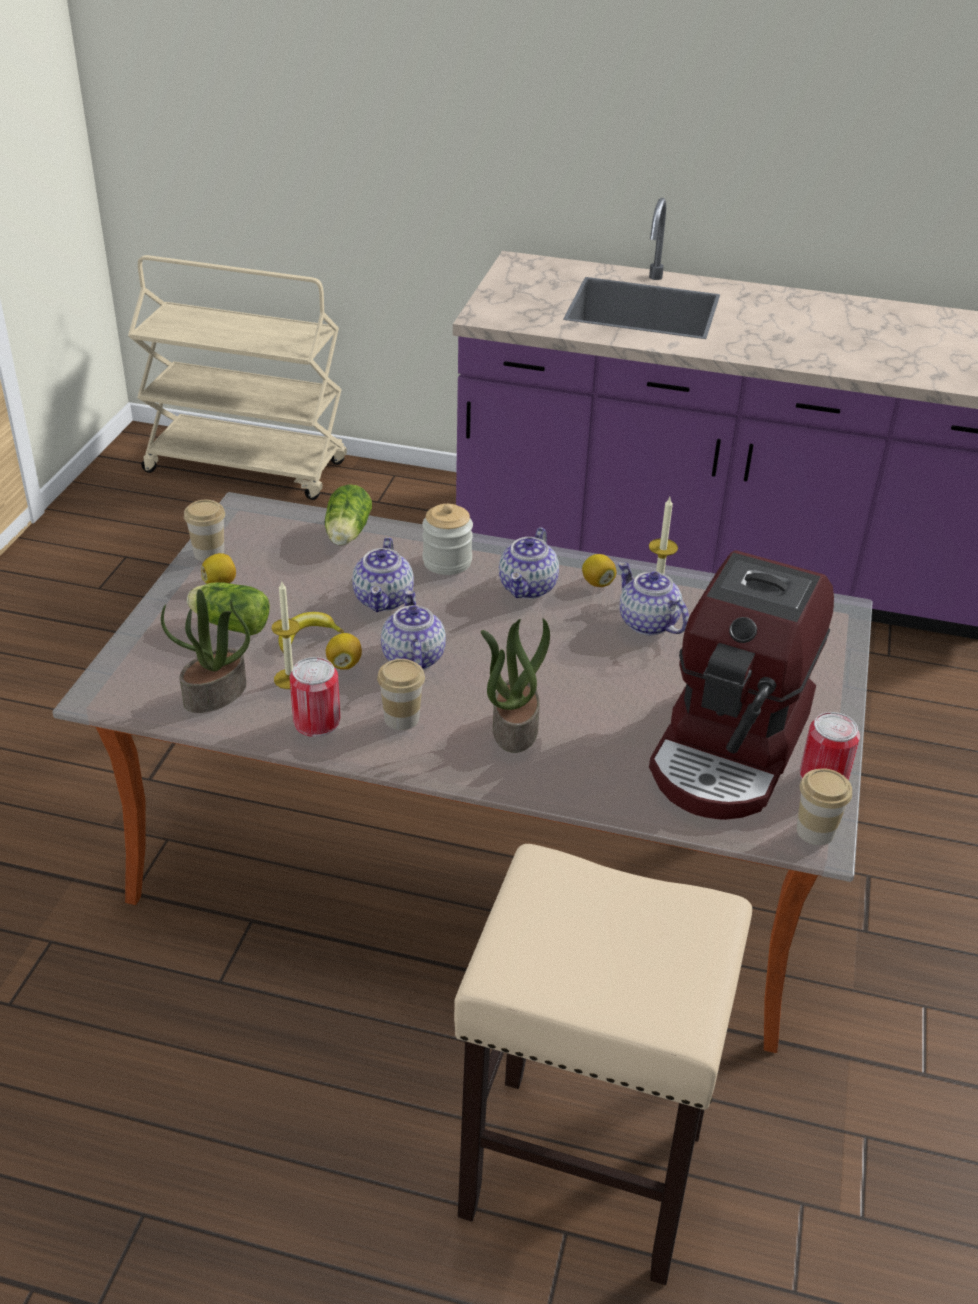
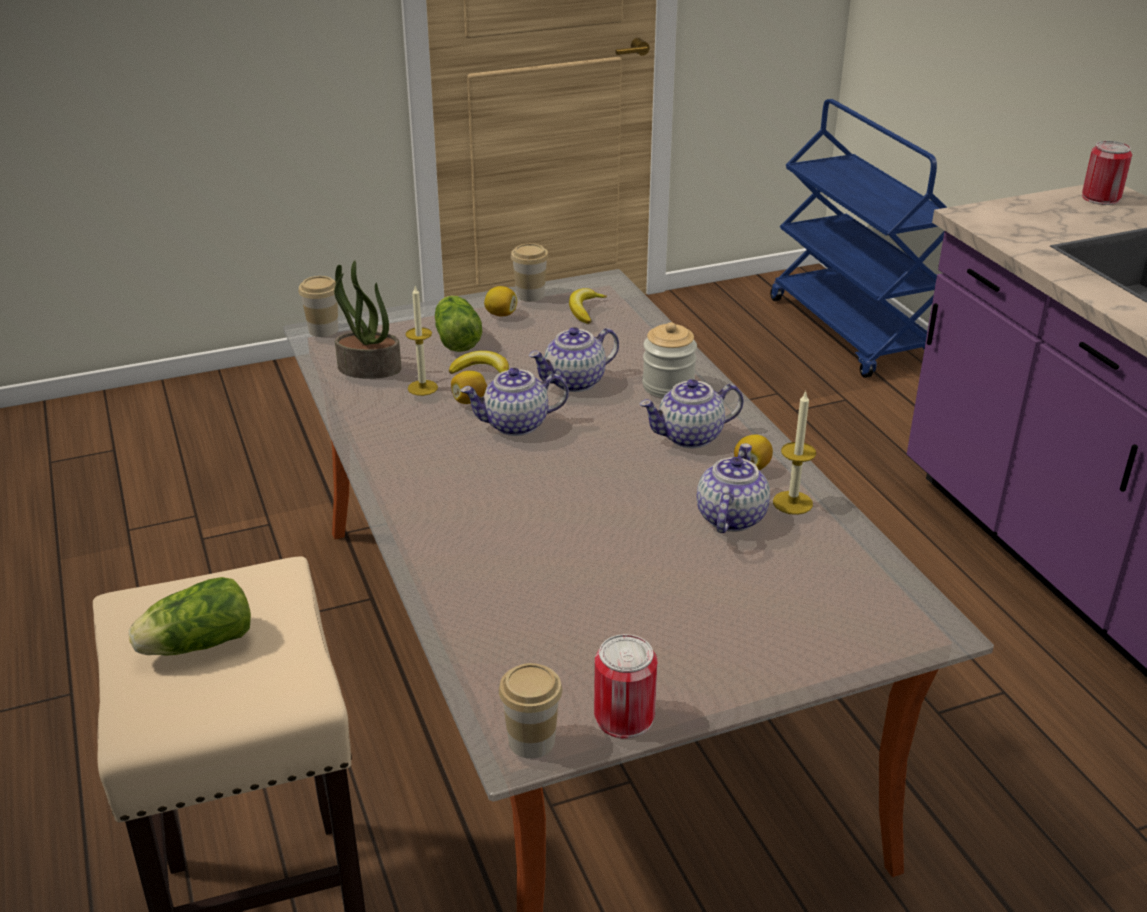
camera: 55 degrees right, 5 degrees down
beige cart [128,255,347,500] -> blue cart [770,99,947,378]
can [290,657,340,737] -> can moved to [1082,141,1132,205]
lettuce [325,484,372,545] -> lettuce moved to [129,577,251,656]
cup [377,659,425,730] -> cup moved to [299,276,338,337]
teapot [381,590,446,670] -> teapot turned 150 degrees counterclockwise [461,368,569,436]
potted plant [481,618,550,753] -> none
coffee machine [649,551,834,820] -> none
none -> banana [569,288,607,324]

